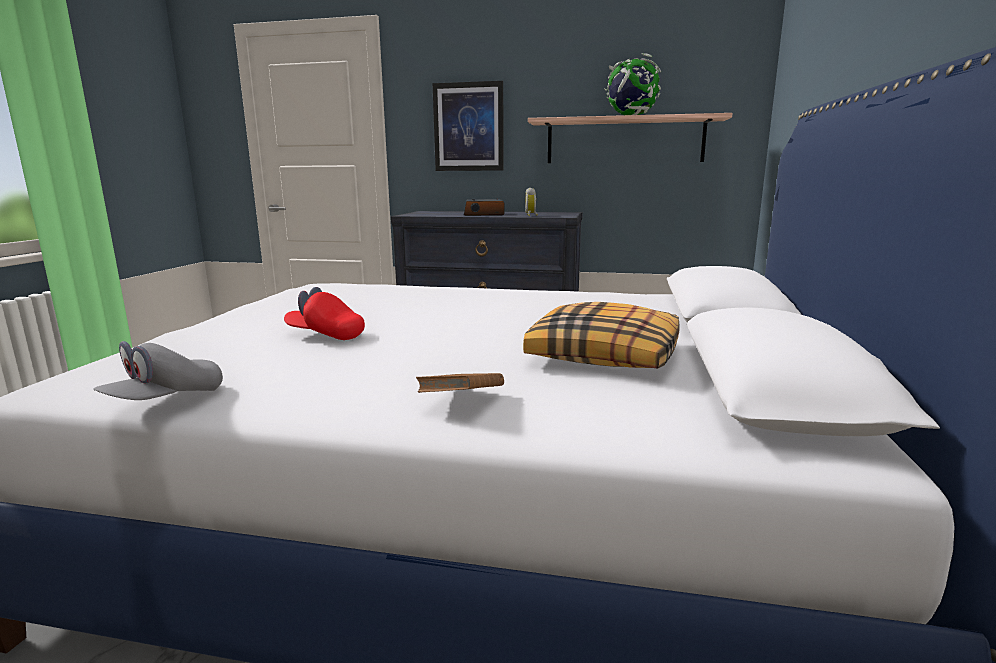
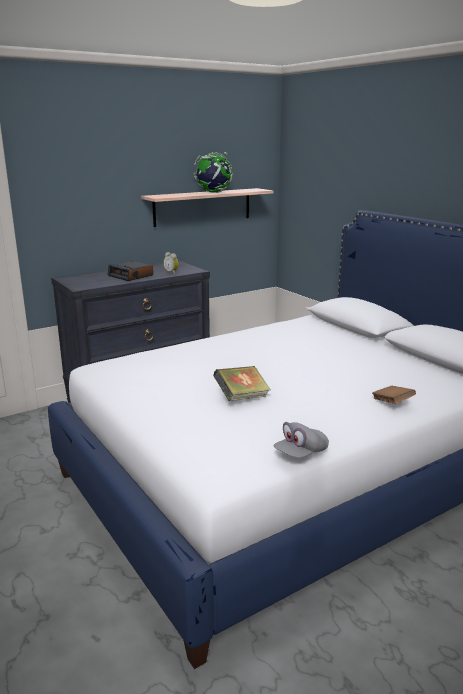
camera: 45 degrees left, 5 degrees up
grey cap [94,341,223,400] -> grey cap turned 60 degrees clockwise [273,422,329,458]
red cap [284,287,365,340] -> book [213,366,271,401]
picture [432,81,504,171] -> none
pillow [523,302,680,368] -> none

